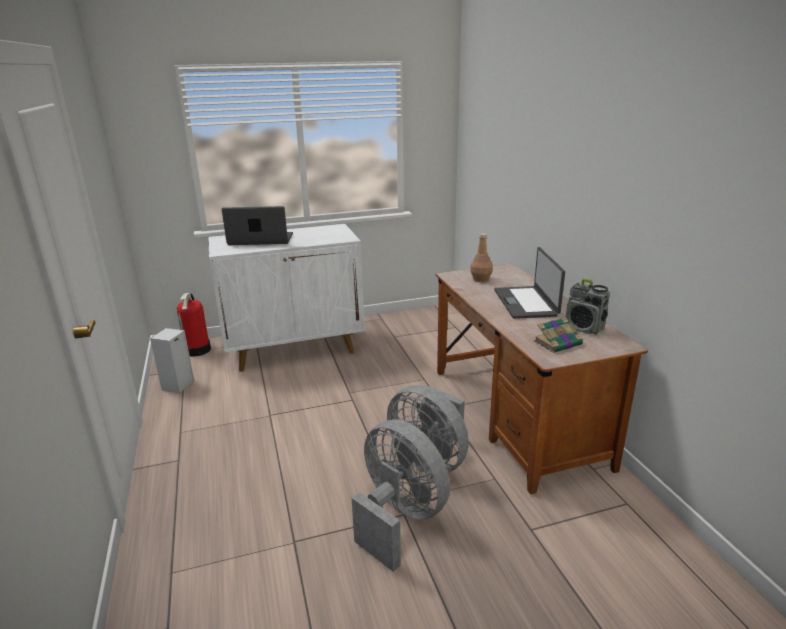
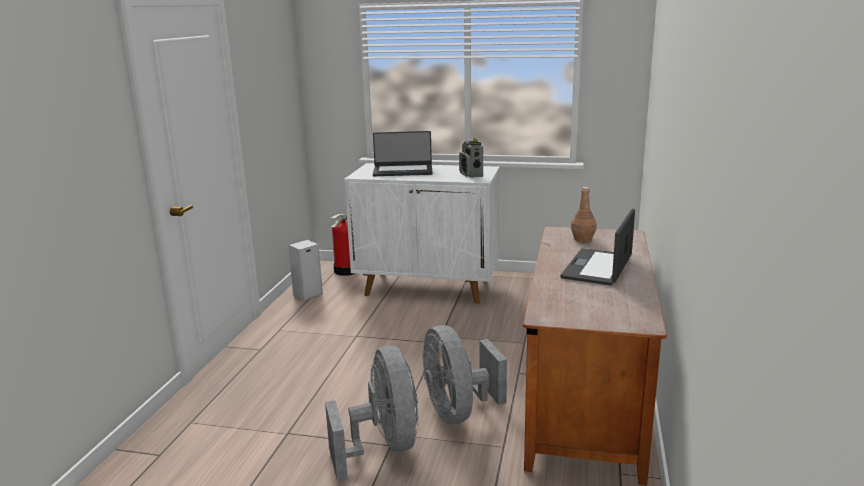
camera: 30 degrees right, 5 degrees down
laptop [222,206,293,245] -> laptop turned 150 degrees clockwise [373,131,433,176]
book [534,317,584,353] -> none
radio [566,279,610,334] -> radio moved to [459,138,483,178]

